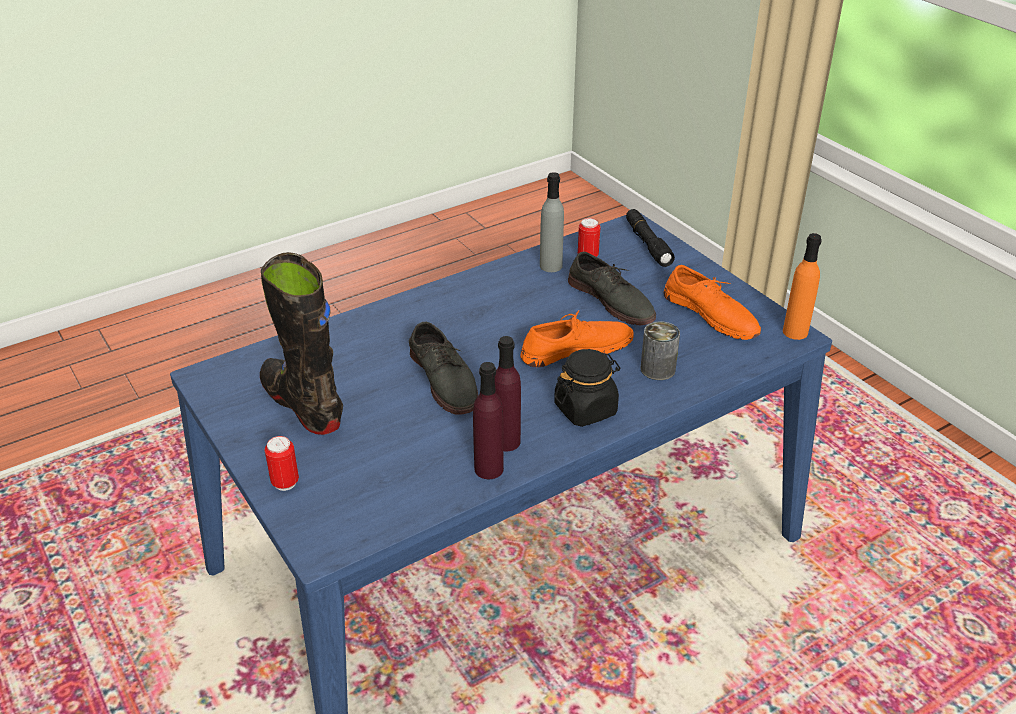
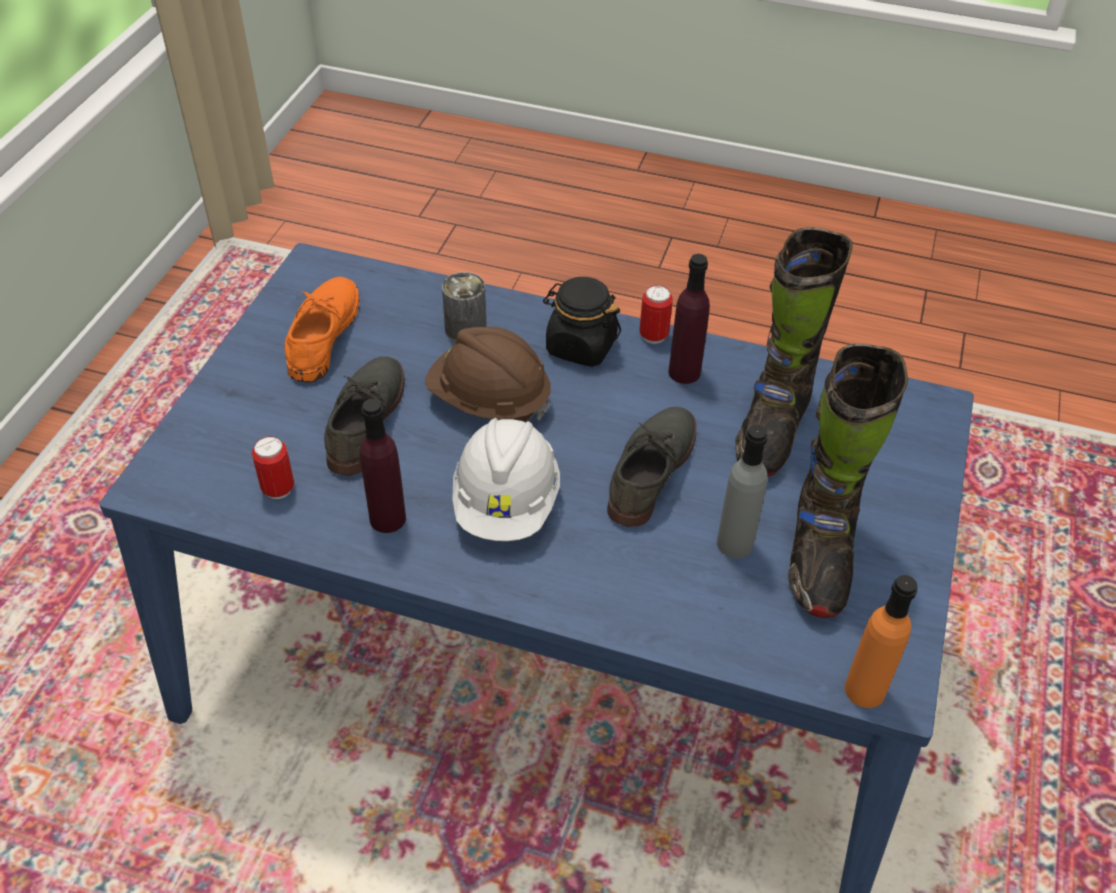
camera: 130 degrees left, 10 degrees up
can [265,436,299,491] -> can moved to [640,285,673,344]
purple bottle [473,362,504,479] -> purple bottle moved to [360,399,406,533]
orange shoe [520,310,634,367] -> brown hard hat [425,327,551,422]
grey bottle [540,172,564,272] -> grey bottle moved to [717,425,768,558]
black flashlight [626,209,675,267] -> none
orange bottle [783,233,822,340] -> orange bottle moved to [845,575,918,708]
none -> white hard hat [452,418,560,541]
none -> black boot [735,227,853,477]

